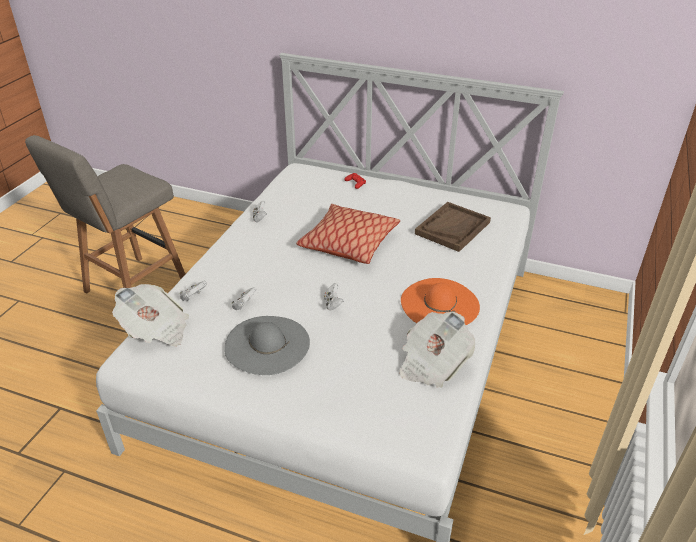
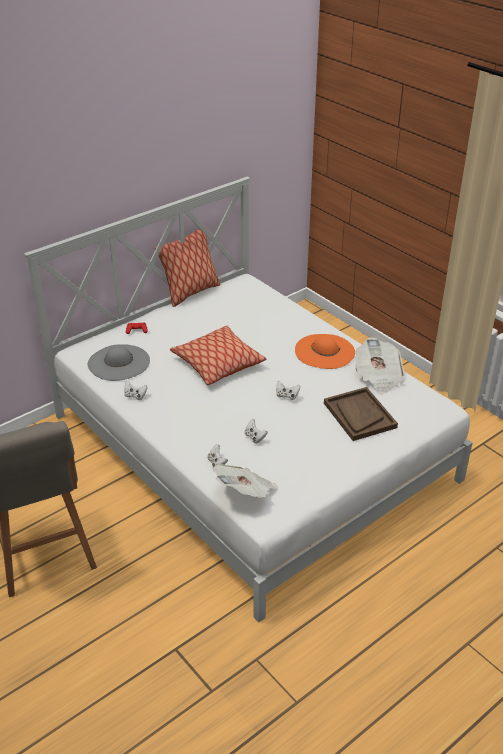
camera: 60 degrees left, 0 degrees up
grey hat [224,316,310,375] -> grey hat moved to [88,344,150,381]
brown tray [415,202,491,252] -> brown tray moved to [324,387,398,441]
none -> pillow [154,228,221,307]

